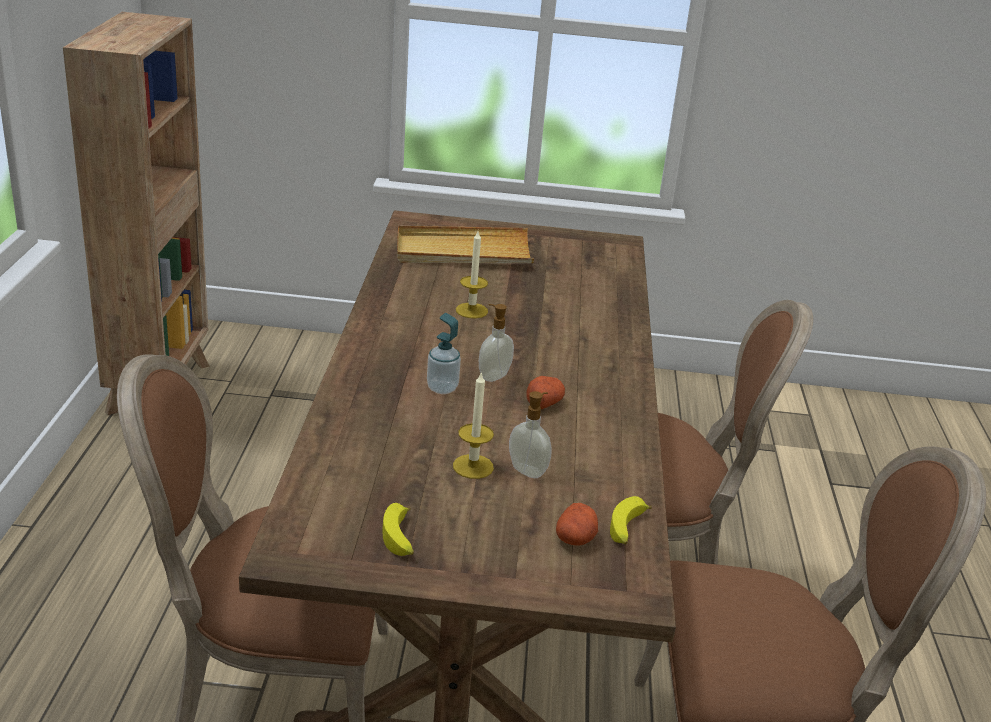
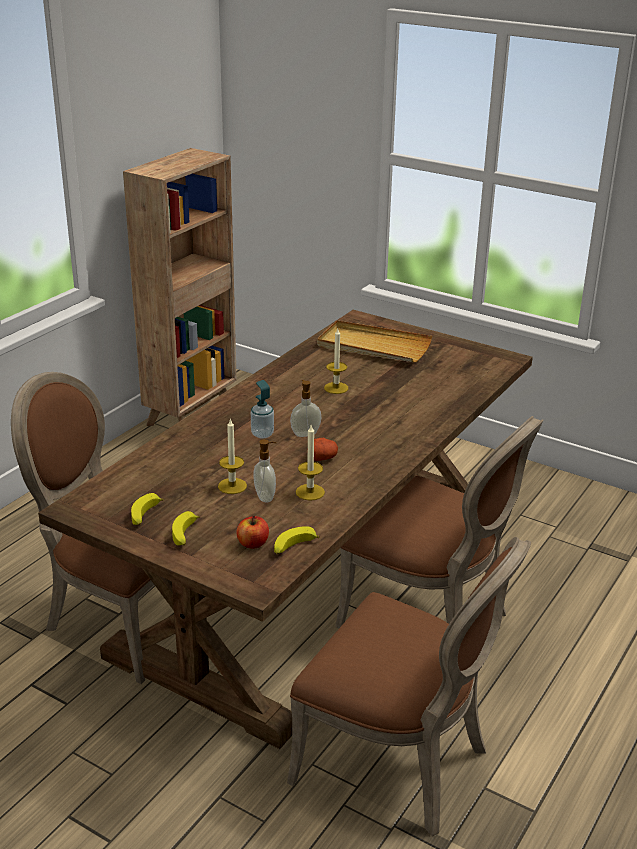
camera: 30 degrees right, 0 degrees up
potato [556,503,598,545] -> apple [236,516,269,549]
none -> banana [172,511,200,546]
none -> candle [296,425,325,501]

